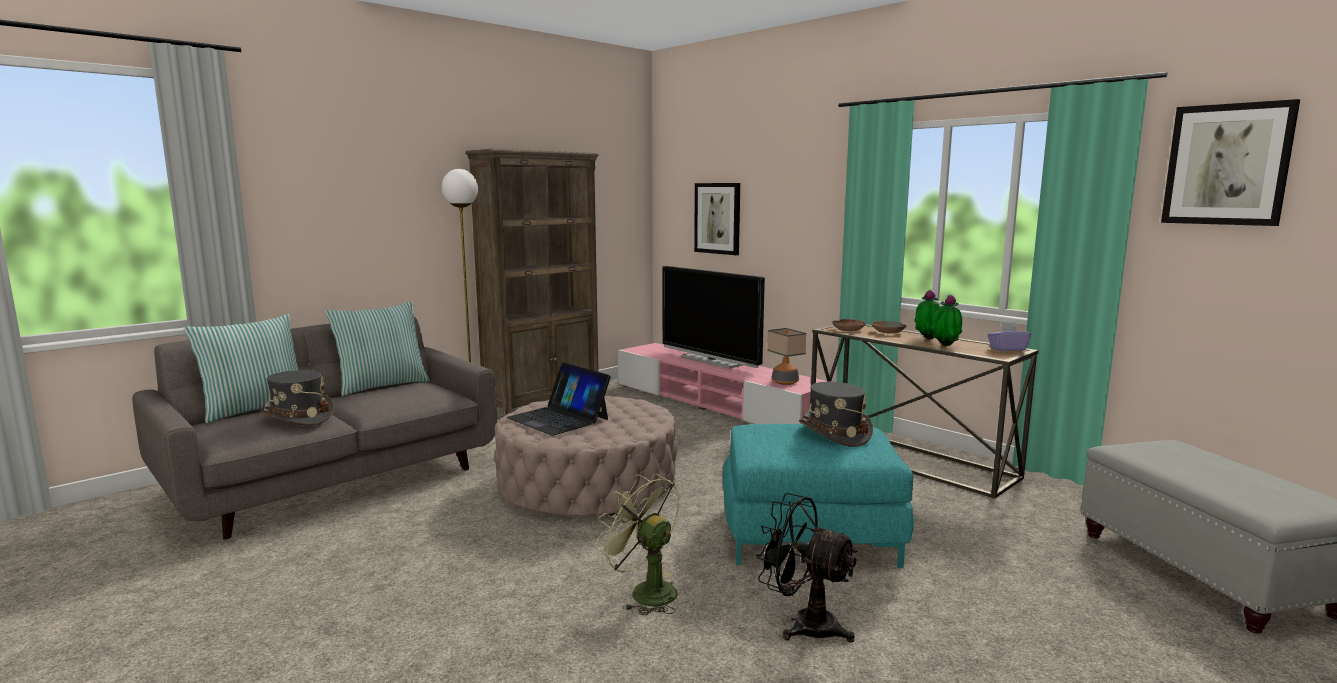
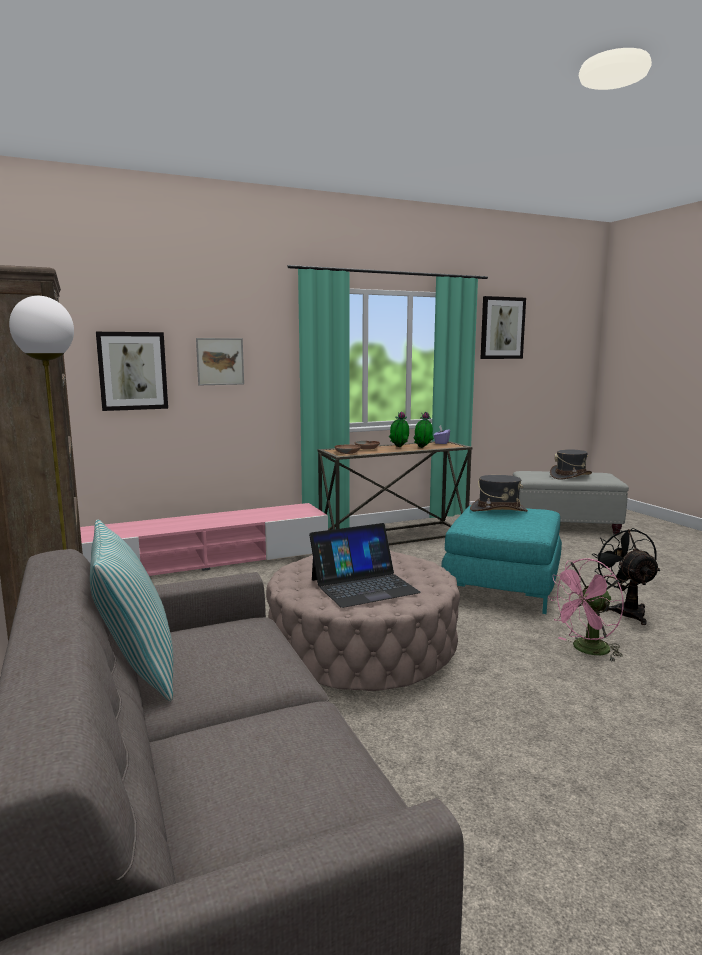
camera: 70 degrees left, 0 degrees up
pillow [184,314,299,423] -> none
grey hat [260,370,334,425] -> grey hat moved to [550,449,592,480]
green fan [595,474,679,615] -> pink fan [548,558,623,662]
television [662,266,765,369] -> none
black fan [756,493,857,643] -> black fan turned 120 degrees clockwise [592,527,660,625]
table lamp [767,328,807,385] -> none
none -> picture [196,338,244,385]

